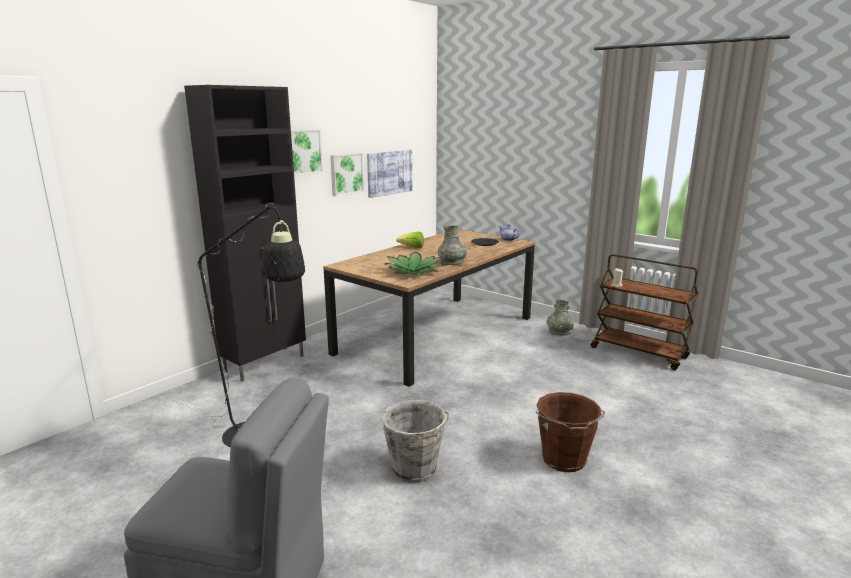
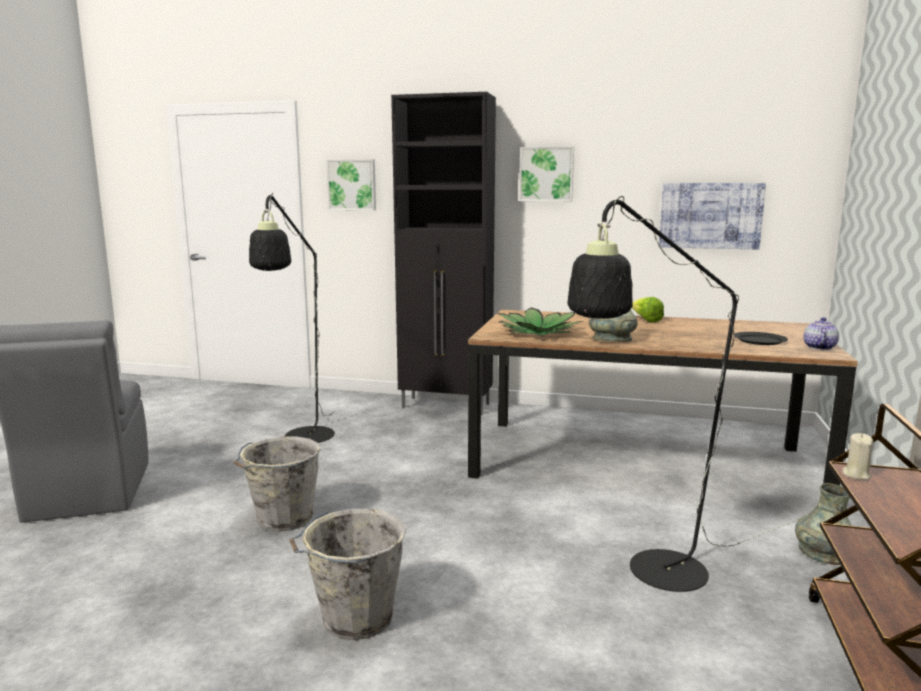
camera: 65 degrees right, 5 degrees down
picture [330,153,364,196] -> picture moved to [326,159,376,211]
brown bucket [536,392,605,472] -> grey bucket [290,509,406,640]
none -> black floor lamp [567,196,798,592]

